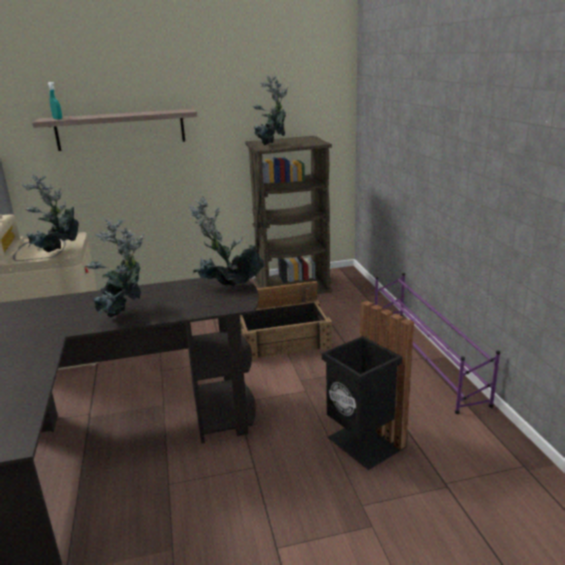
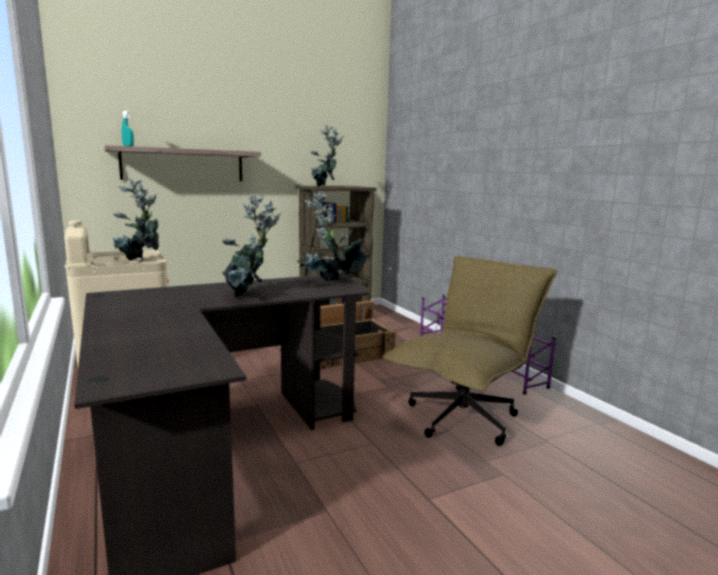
camera: 15 degrees left, 10 degrees down
black trash can [322,301,414,470] -> beige office chair [382,256,557,446]

